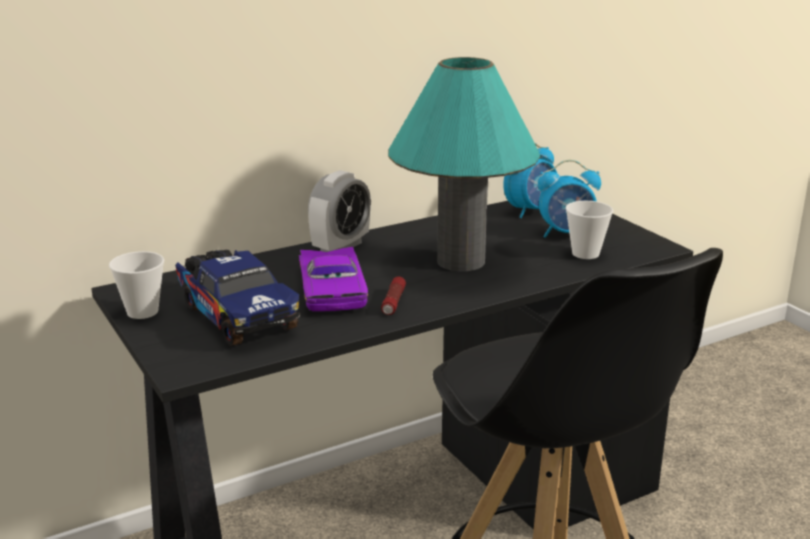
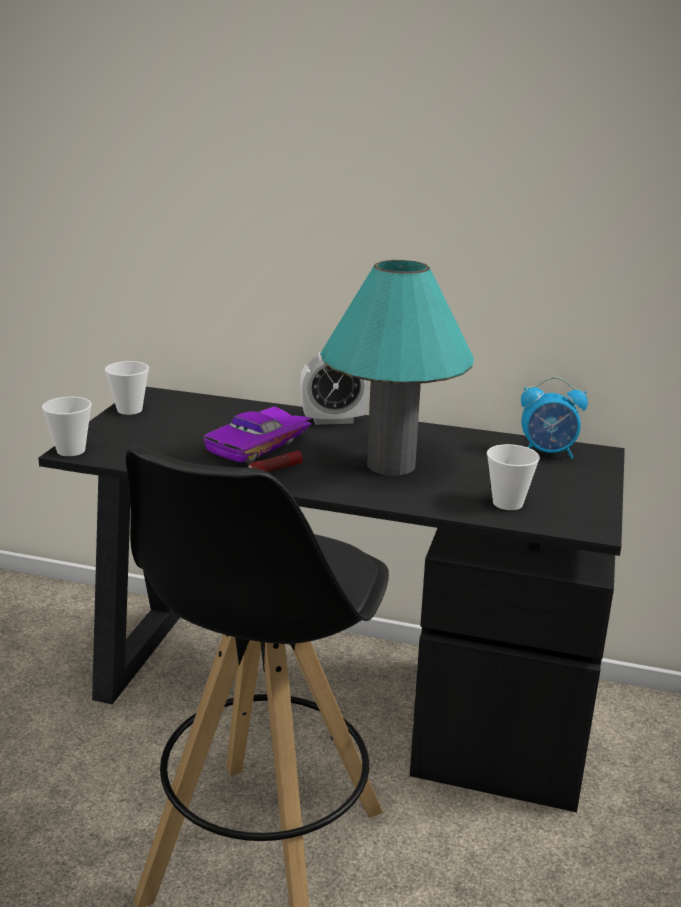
camera: 45 degrees right, 0 degrees up
toy truck [175,250,300,346] -> none
alarm clock [538,160,601,238] -> none
none -> cup [42,397,92,456]

